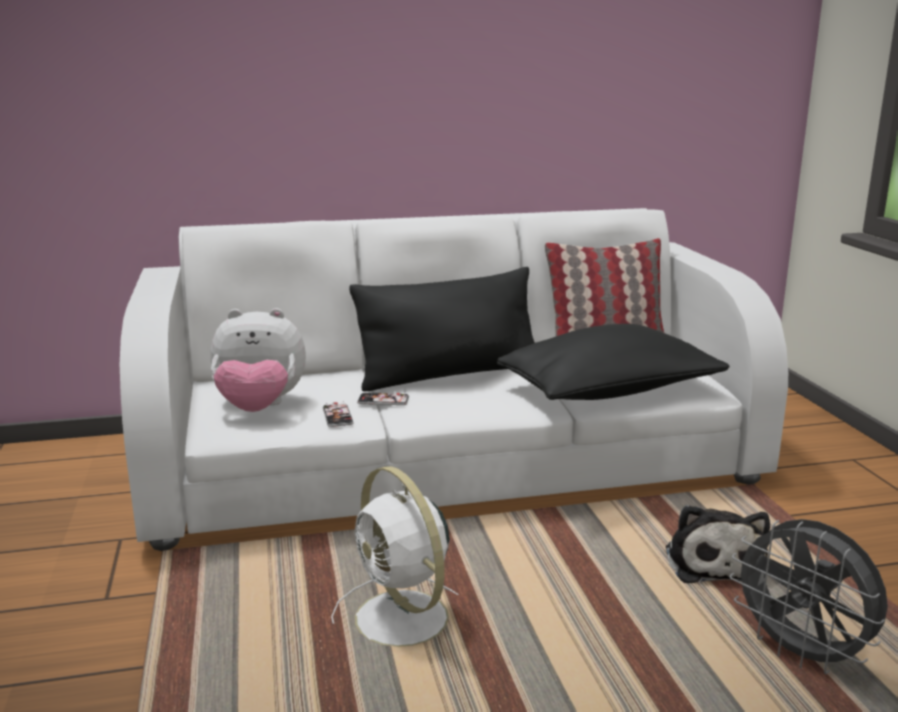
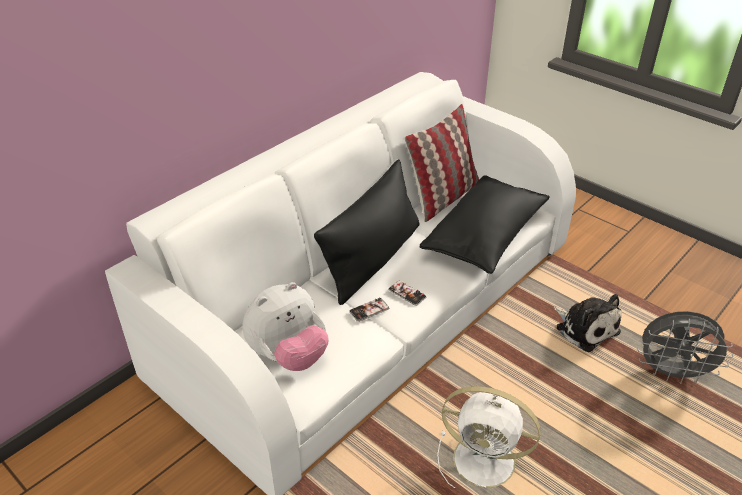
camera: 35 degrees left, 20 degrees up
phone [323,401,354,427] -> phone moved to [388,280,426,306]

